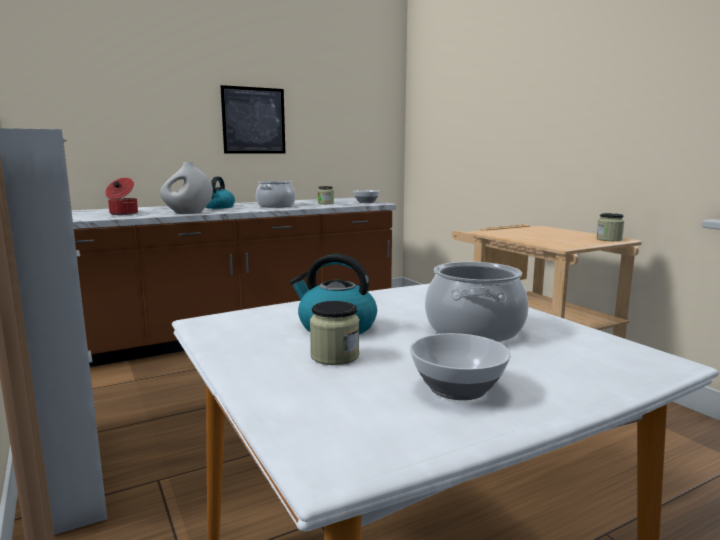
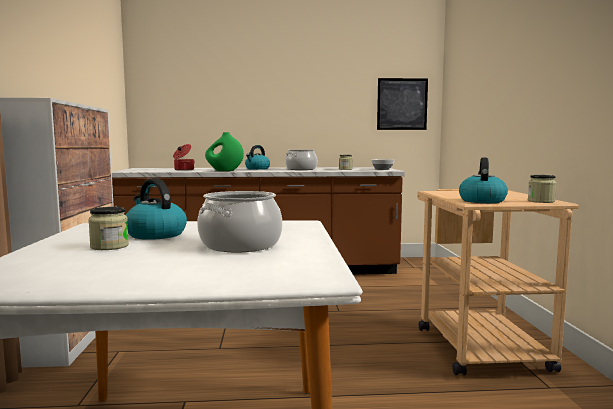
camera: 25 degrees right, 5 degrees down
white vase [160,162,213,214] -> green vase [205,132,244,171]
picture [220,85,285,154] -> picture moved to [377,78,428,130]
bowl [410,333,511,400] -> none
none -> kettle [459,158,508,203]

